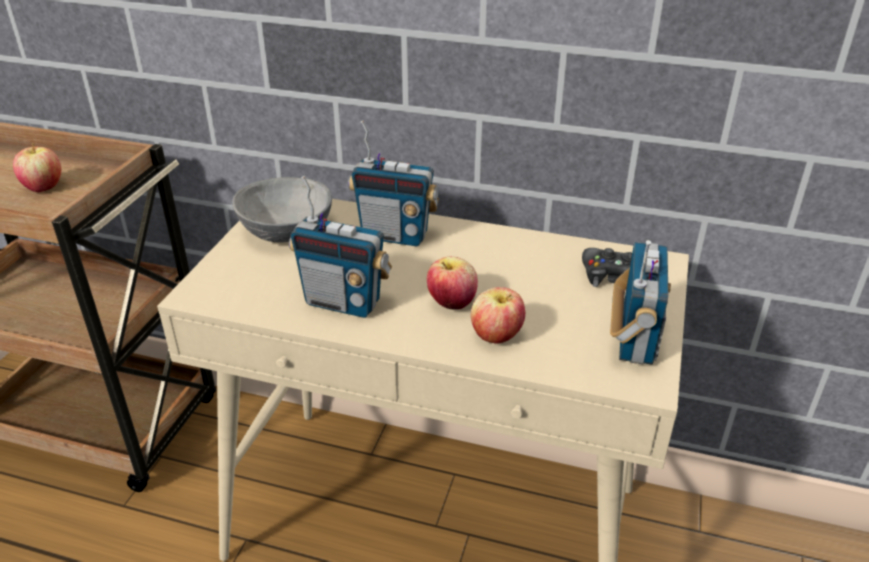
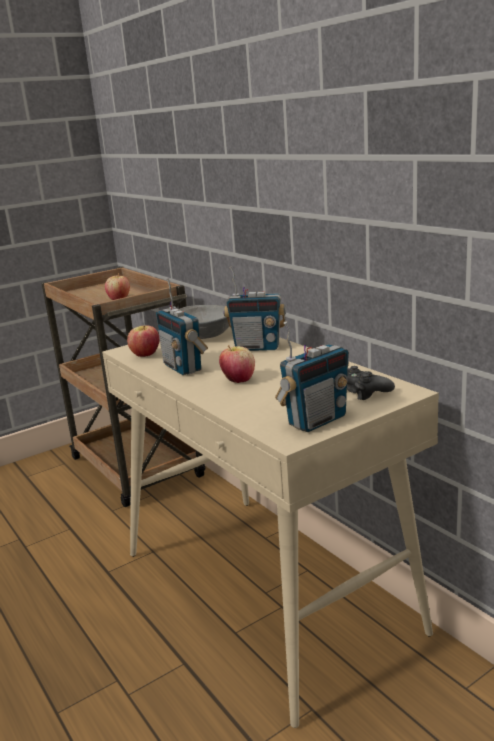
camera: 40 degrees right, 15 degrees down
radio [348,120,439,246] -> radio turned 45 degrees counterclockwise [223,267,286,351]
apple [471,287,525,344] -> apple moved to [127,325,159,357]

